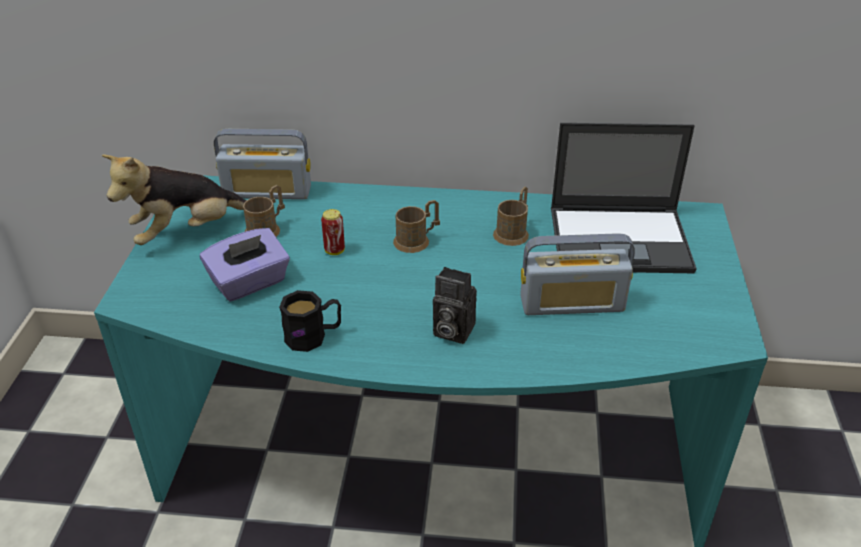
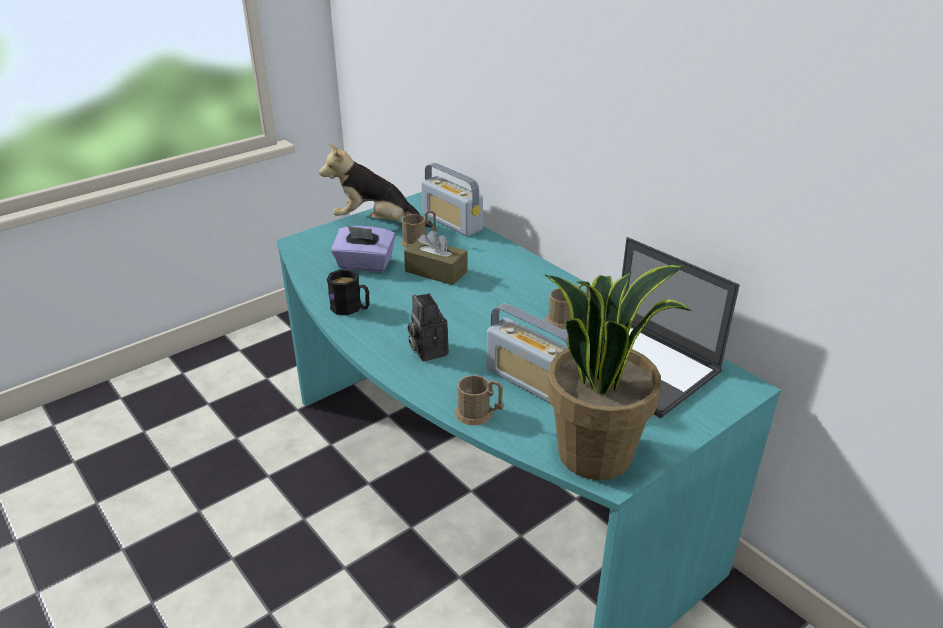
camera: 45 degrees right, 5 degrees down
can [321,209,345,255] -> brown tissue box [404,230,468,285]
brown mug [393,200,440,253] -> brown mug moved to [455,375,504,425]
none -> potted plant [544,265,693,480]

